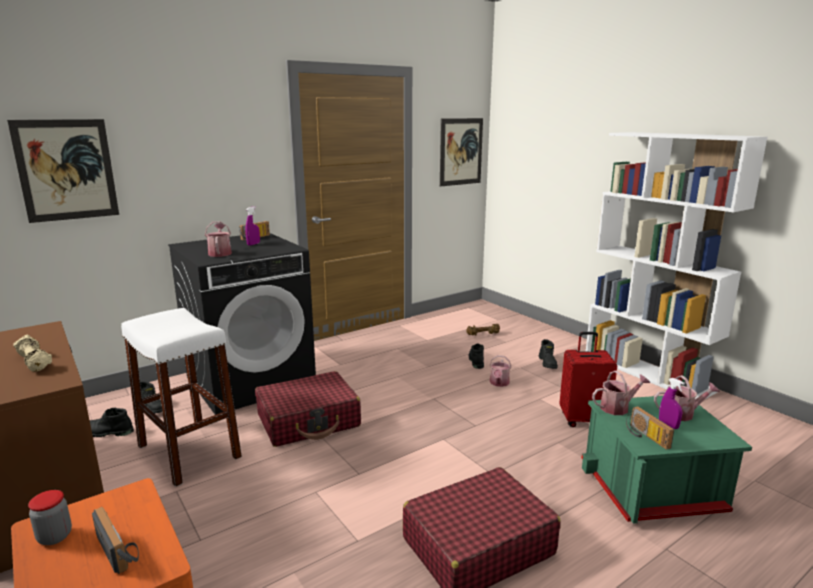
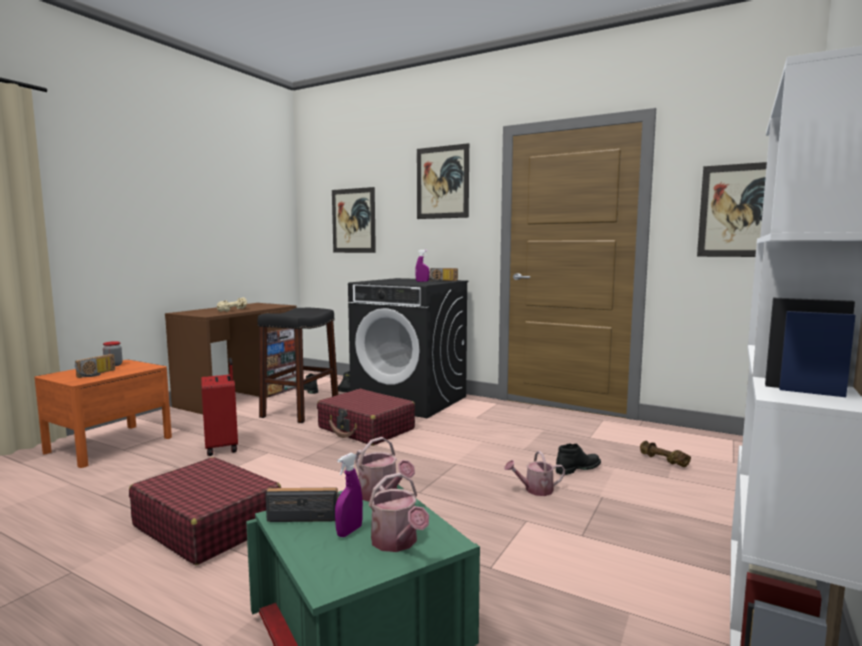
camera: 65 degrees right, 10 degrees down
white stool [121,308,242,487] -> black stool [258,308,338,423]
watering can [205,221,232,257] -> none
black boot [539,339,558,369] -> none
red suitcase [559,332,617,427] -> red suitcase moved to [201,358,238,456]
radio [626,406,674,450] -> radio turned 45 degrees clockwise [265,487,340,522]
none -> picture [417,143,469,219]

